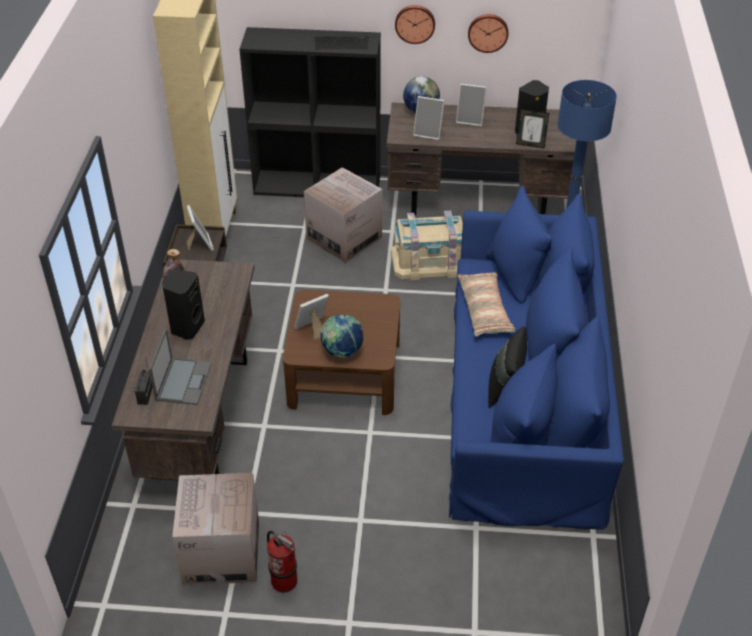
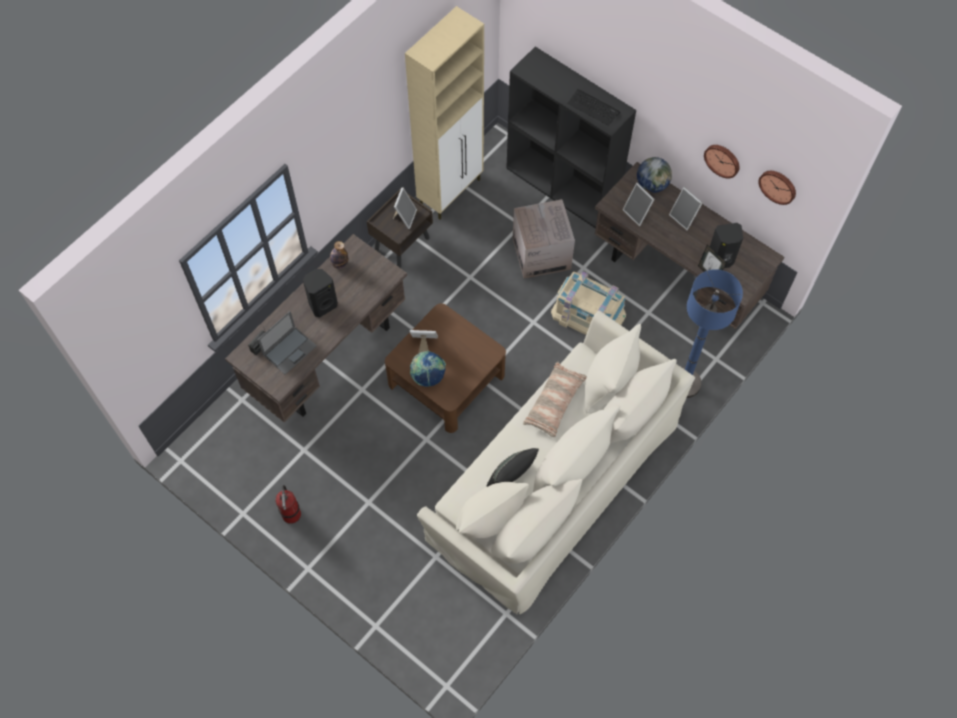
camera: 35 degrees right, 20 degrees up
cardboard box [172,473,259,585] -> none
wall clock [395,5,435,44] -> wall clock moved to [758,171,796,205]
blue sofa [449,186,624,530] -> beige sofa [417,310,695,614]

